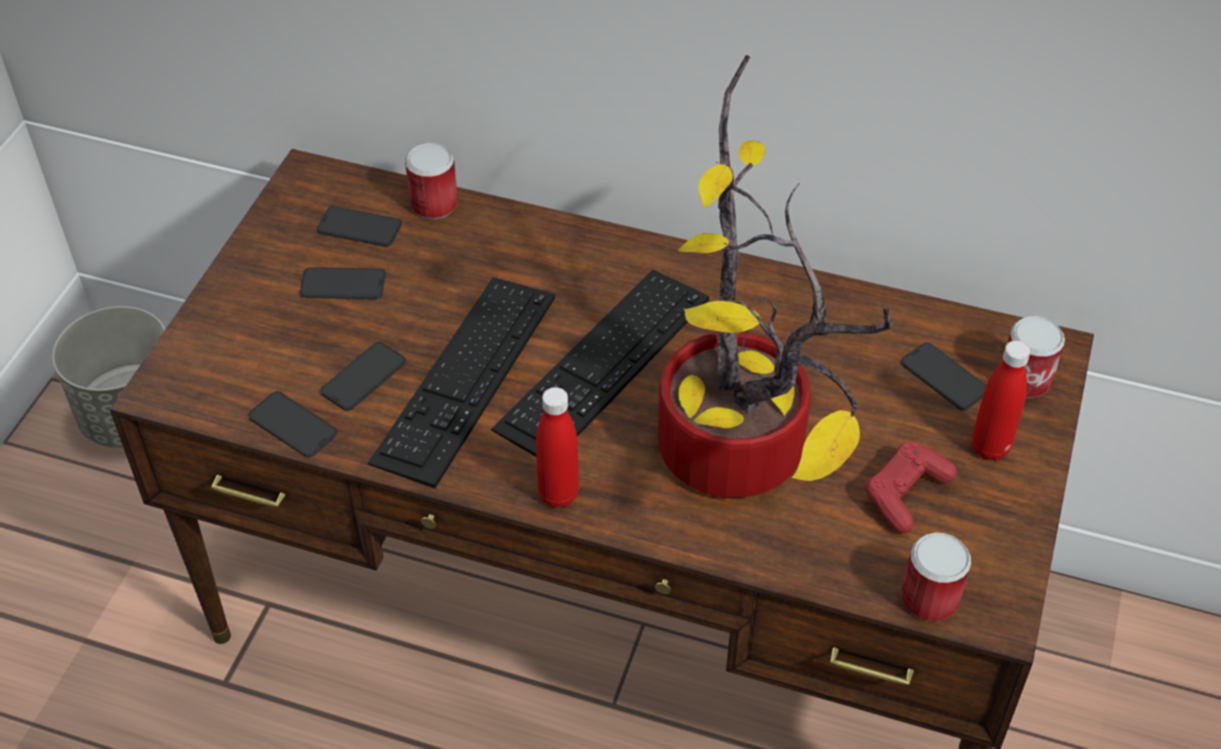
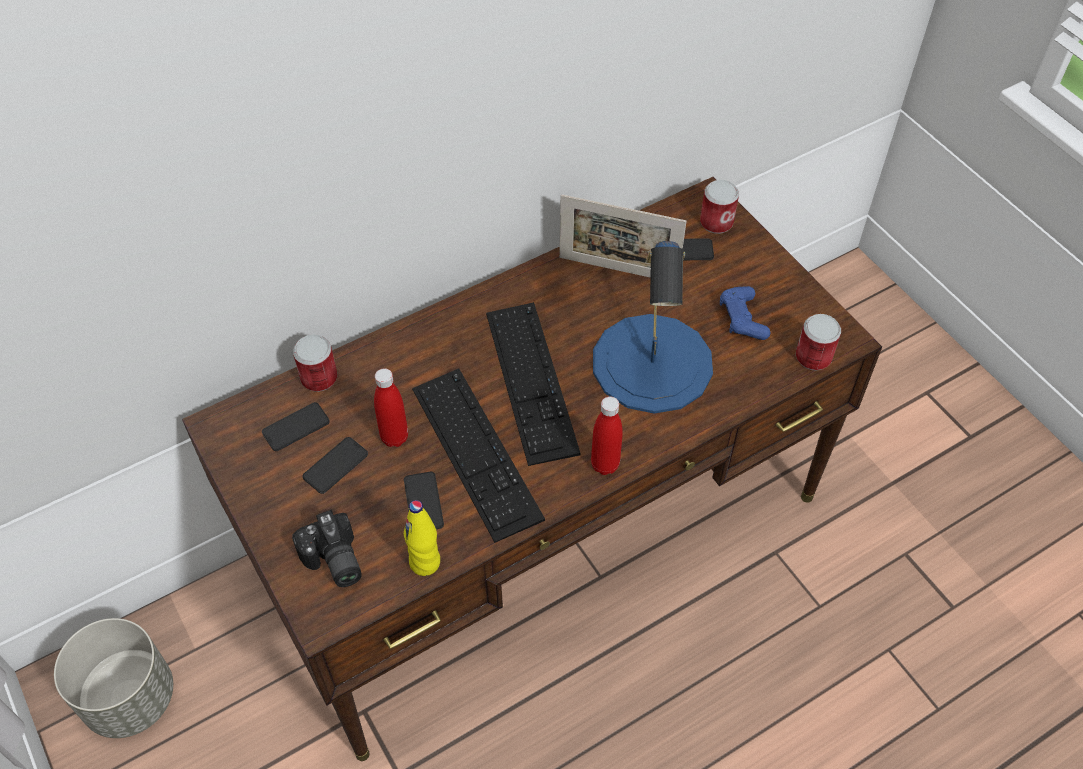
camera: 50 degrees left, 5 degrees up
phone [248,391,337,458] -> yellow bottle [404,500,440,576]
potted plant [658,55,892,498] -> blue table lamp [593,241,713,414]
red game controller [865,441,957,533] -> blue game controller [720,286,771,340]
red bottle [972,340,1031,461] -> red bottle moved to [374,368,408,447]
none -> camera [292,509,362,587]
none -> picture frame [559,194,687,277]

